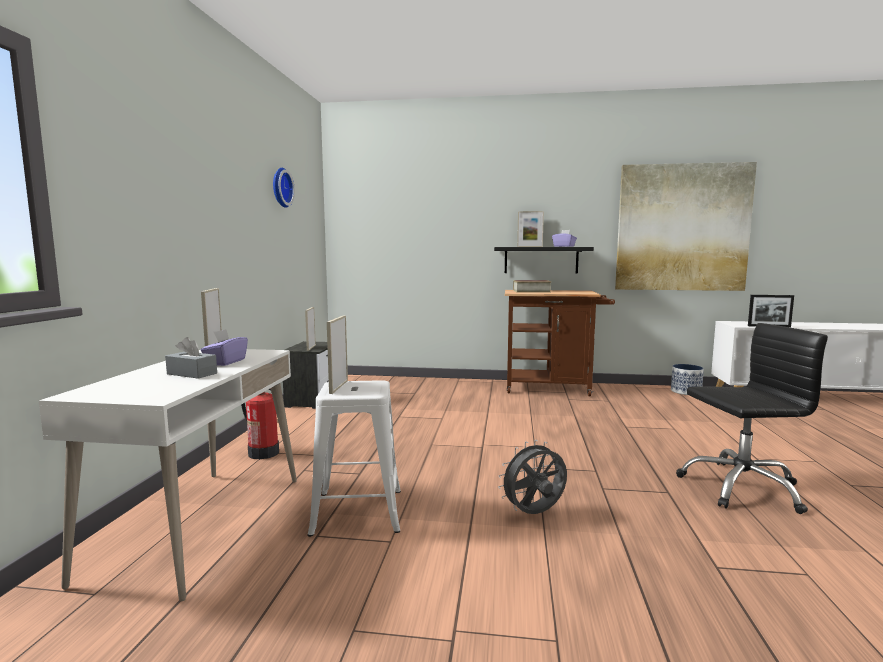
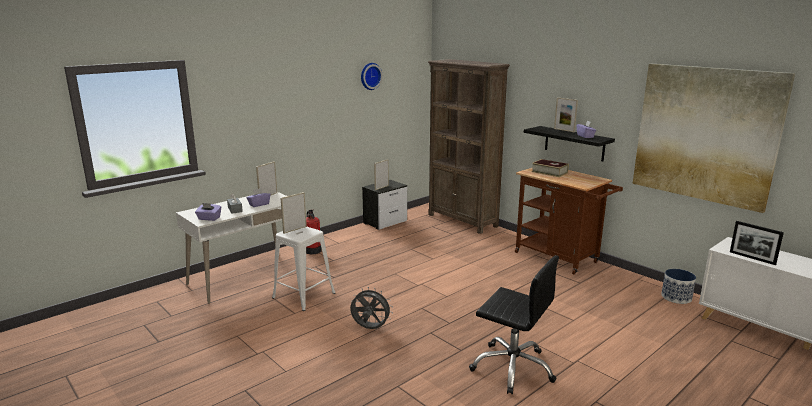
camera: 40 degrees right, 10 degrees up
none -> purple tissue box [195,203,221,221]
none -> brown bookcase [428,59,510,234]

